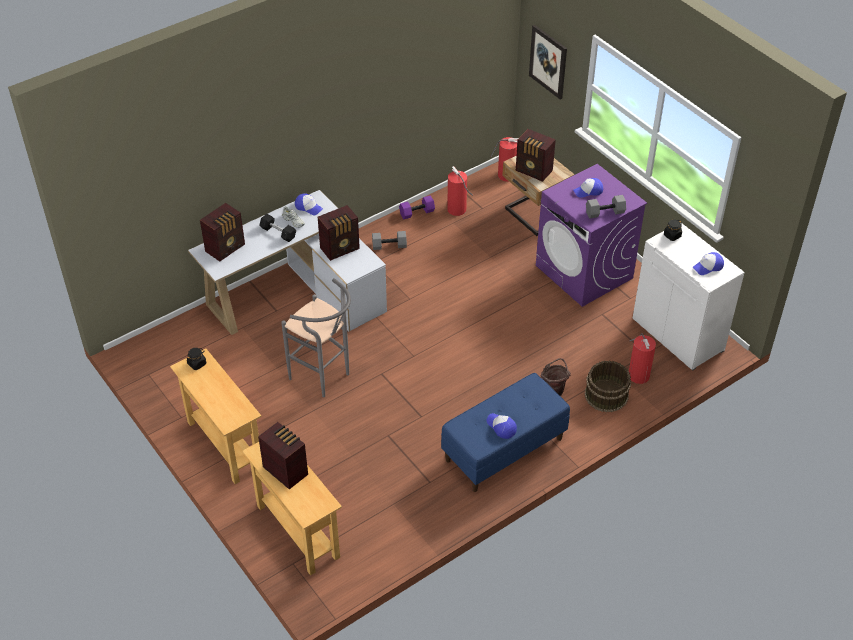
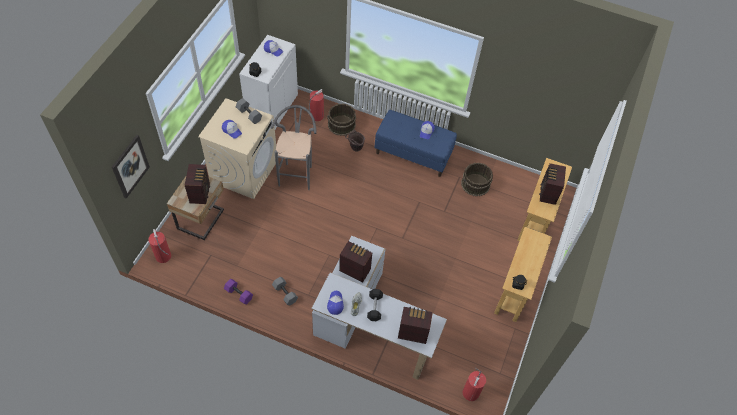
camera: 125 degrees left, 10 degrees up
grey stool [281,278,351,398] -> grey stool moved to [270,105,317,190]
fire extinguisher [447,166,473,216] -> fire extinguisher moved to [463,368,486,401]
purple washing machine [536,164,647,307] -> beige washing machine [198,98,276,199]
none -> brown bucket [461,163,493,196]

